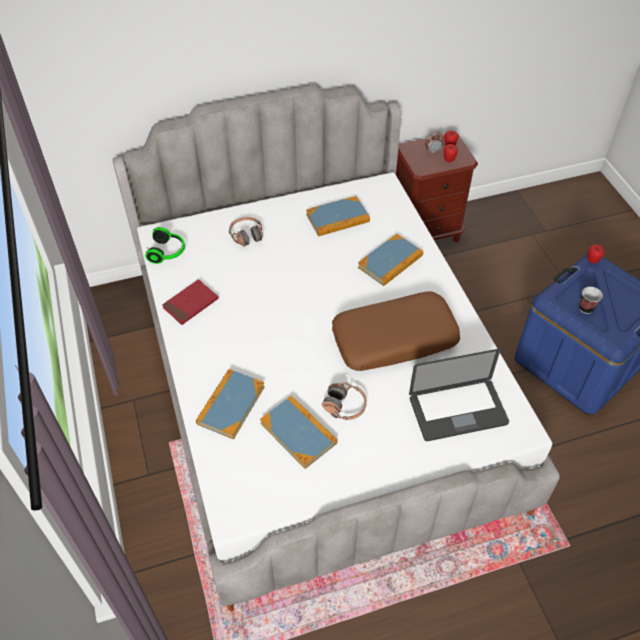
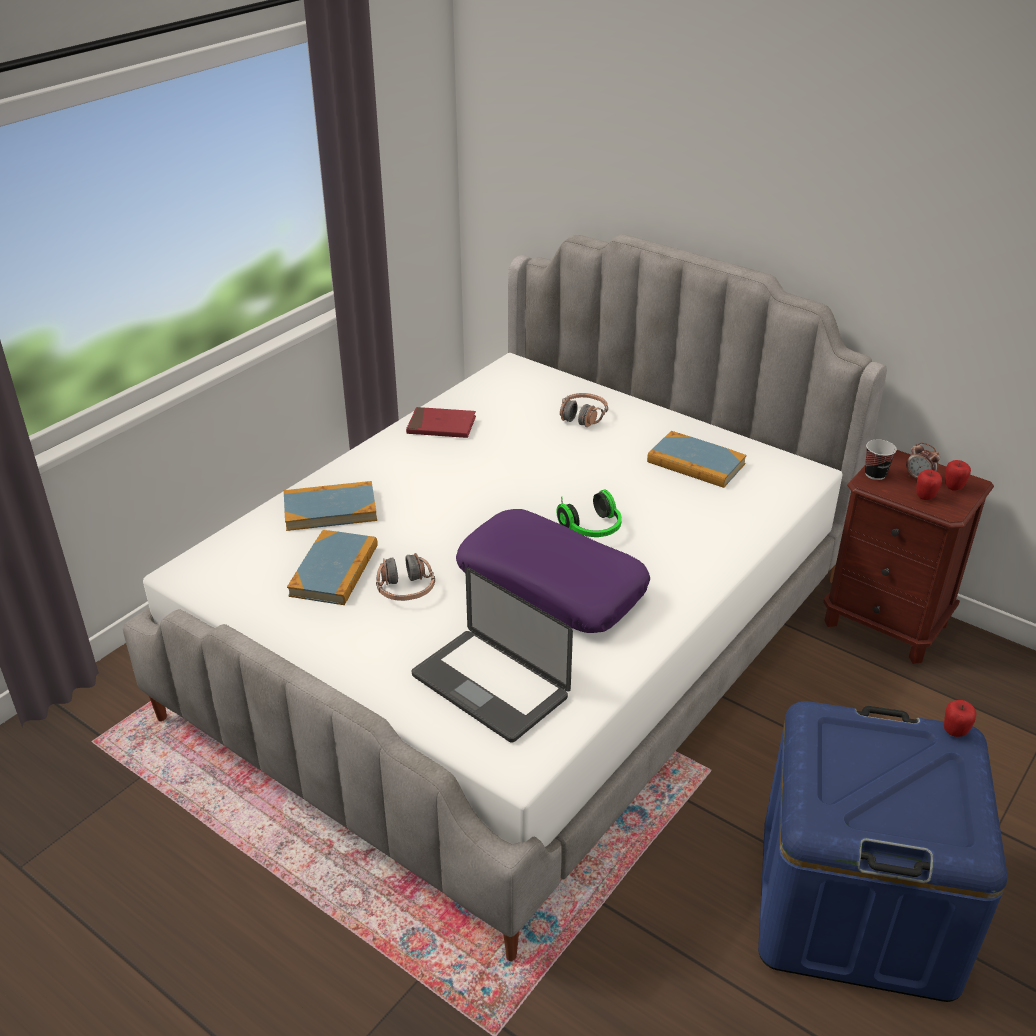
camera: 55 degrees right, 15 degrees down
headphones [145,227,185,264] -> headphones moved to [557,490,622,537]
brown pillow [332,291,460,371] -> purple pillow [456,509,650,633]
book [358,234,423,286] -> none
cup [579,287,603,314] -> cup moved to [865,440,897,480]

